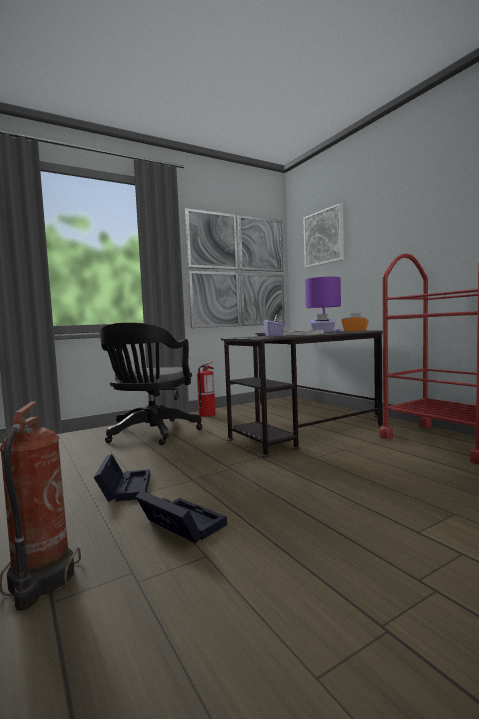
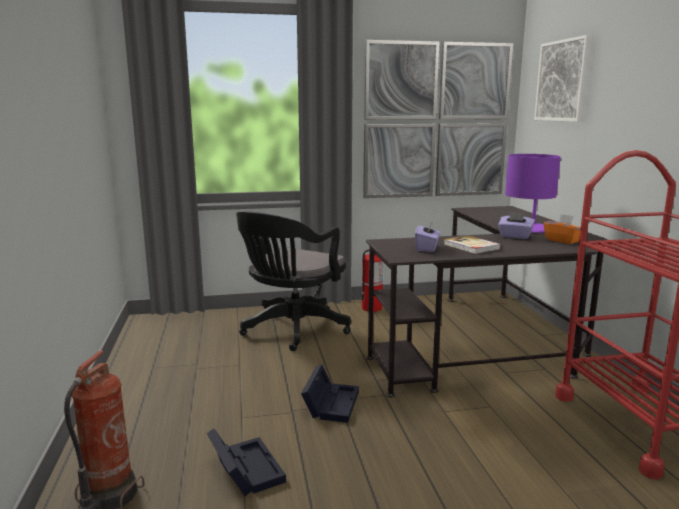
camera: 20 degrees right, 10 degrees up
black storage box [93,454,150,502] -> black storage box moved to [301,364,359,423]

